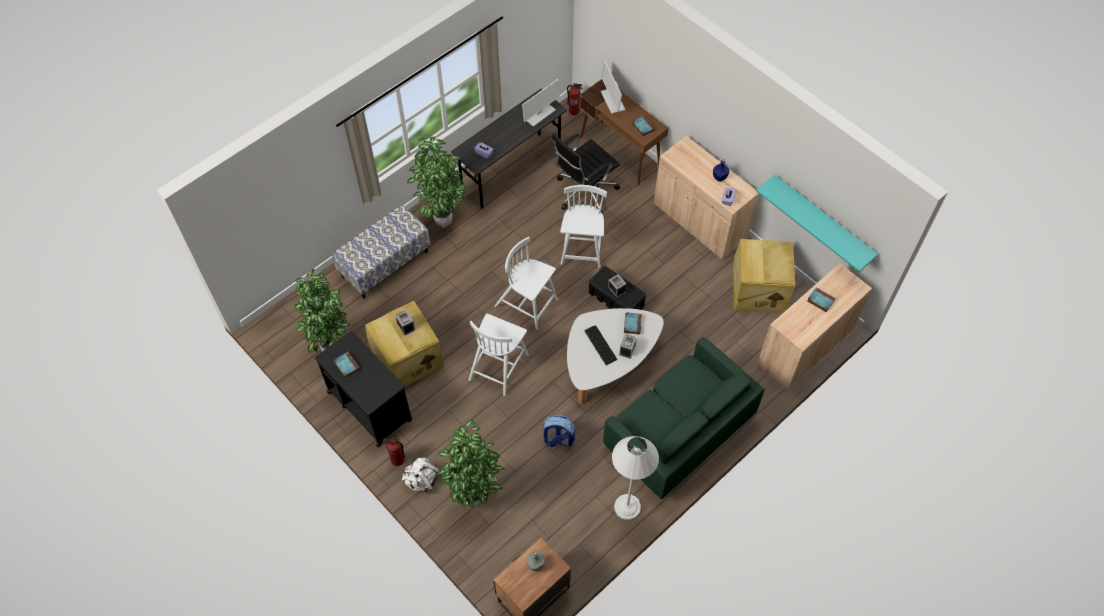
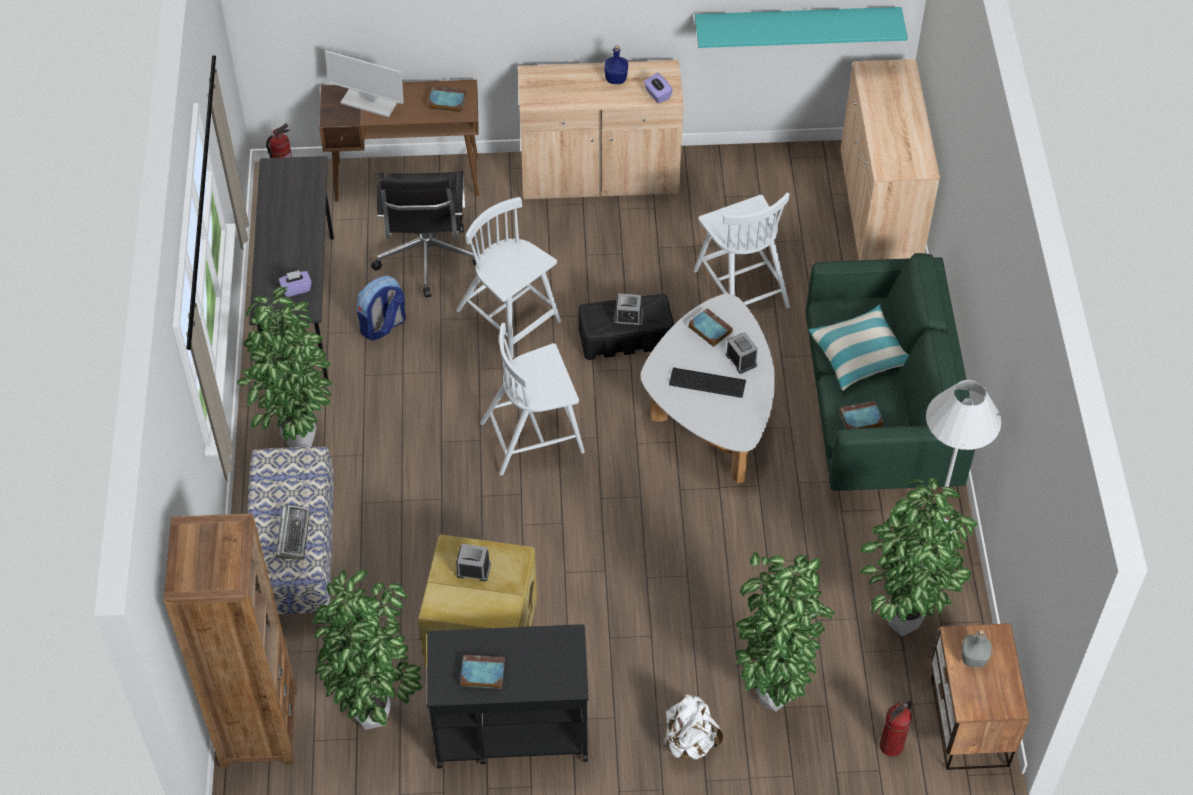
camera: 50 degrees left, 5 degrees down
fire extinguisher [383,438,405,466] -> fire extinguisher moved to [880,701,912,757]
white chair [469,314,529,396] -> white chair moved to [694,192,790,308]
monitor [522,79,560,127] -> none
backpack [542,415,575,447] -> backpack moved to [357,275,406,341]
beige storage box [733,239,795,314] -> none
book [807,288,836,312] -> book moved to [839,401,883,429]
none -> brown bookcase [164,513,297,768]
none -> keyboard [276,505,310,560]
none -> pillow [809,305,909,391]
none -> potted plant [860,477,978,636]

